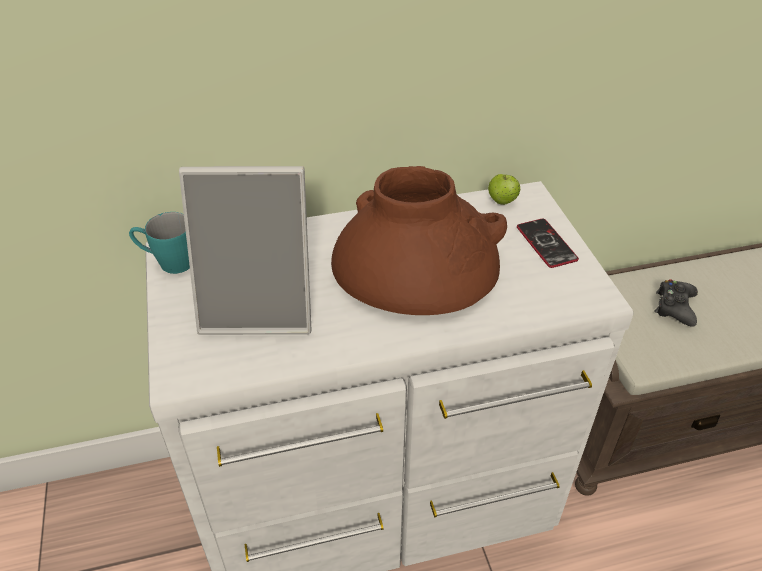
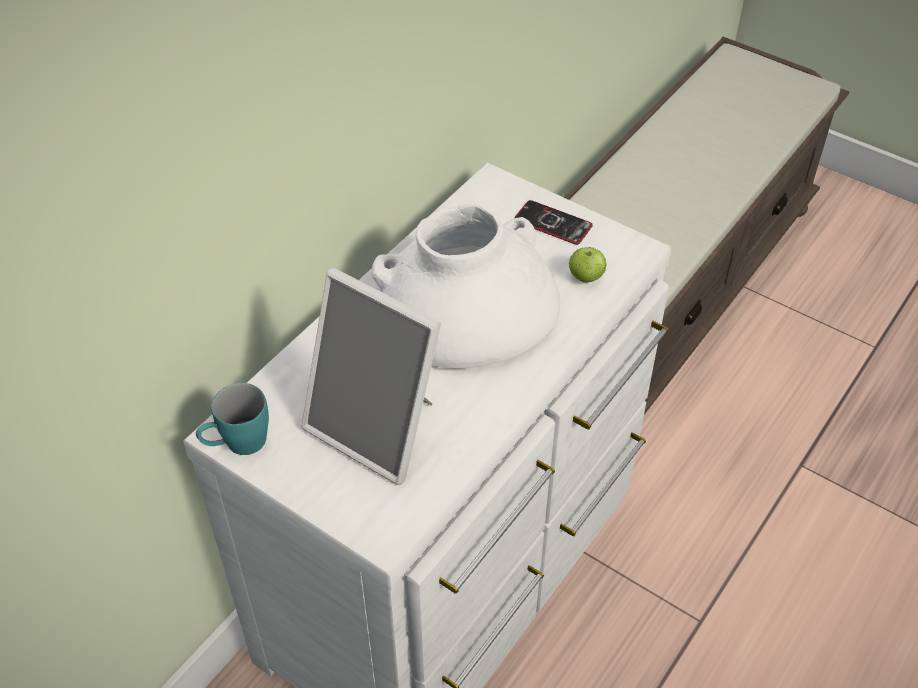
camera: 40 degrees left, 5 degrees up
picture frame [179,166,311,335] -> picture frame turned 75 degrees clockwise [302,268,441,485]
brown vase [331,166,507,315] -> white vase [372,204,560,368]
apple [488,174,521,205] -> apple moved to [569,247,606,283]
black game controller [655,279,698,327] -> none

